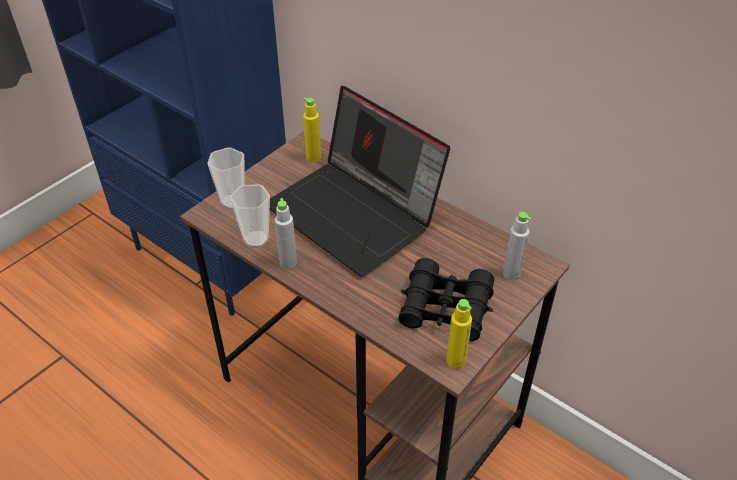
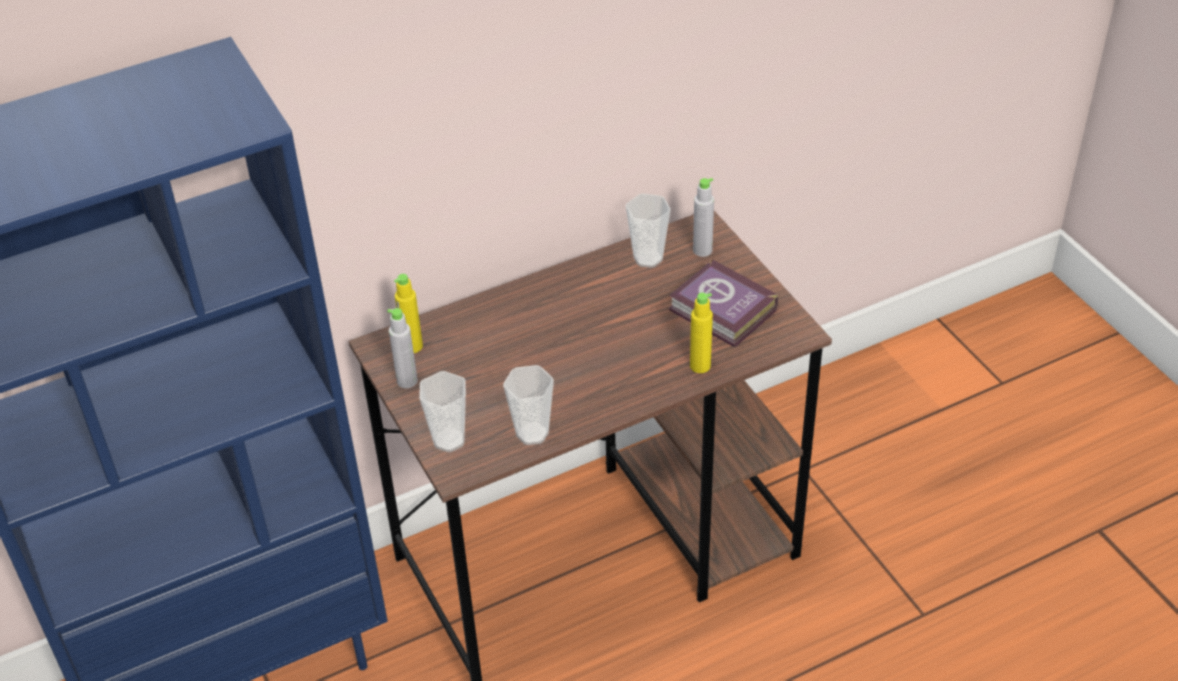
camera: 65 degrees left, 0 degrees up
laptop [270,86,450,276] -> none
grey bottle [275,198,297,269] -> grey bottle moved to [387,308,418,388]
black binoculars [398,258,494,341] -> book [669,259,778,347]
yellow bottle [446,299,472,369] -> yellow bottle moved to [690,293,713,373]
none -> cup [626,193,671,268]

